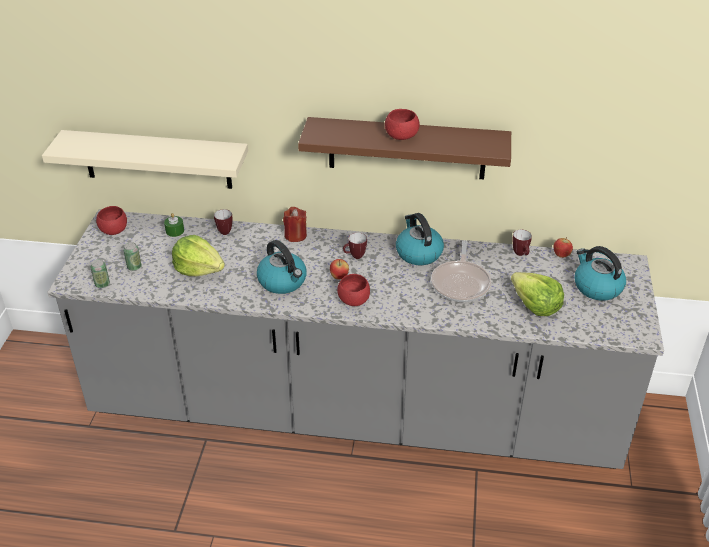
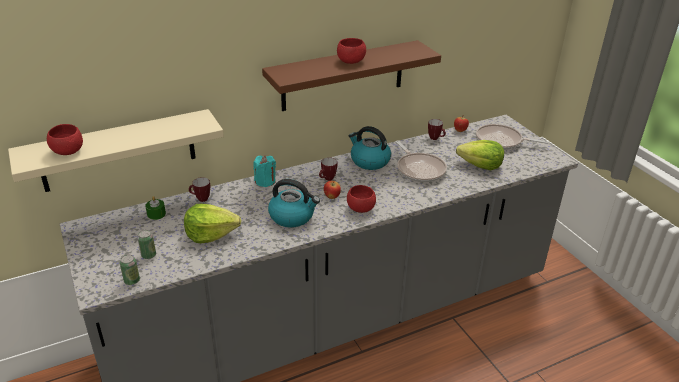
camera: 35 degrees left, 5 degrees down
red bowl [96,206,127,235] -> red bowl moved to [47,124,83,155]
red candle [283,207,307,242] -> turquoise candle [253,156,276,187]
kettle [574,246,626,300] -> frying pan [476,124,549,150]

